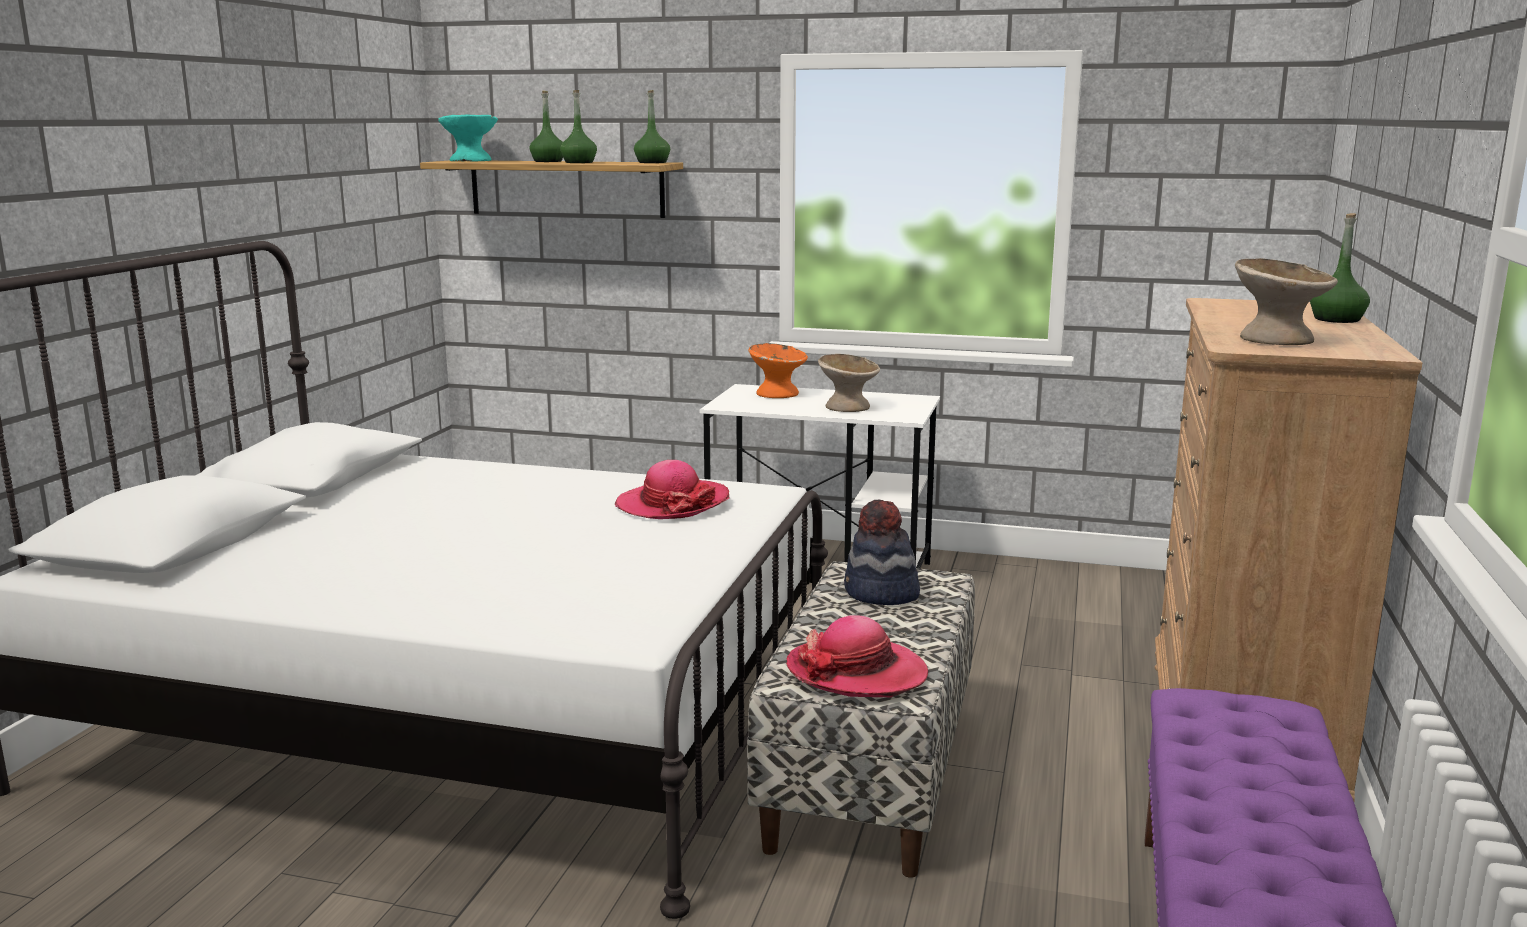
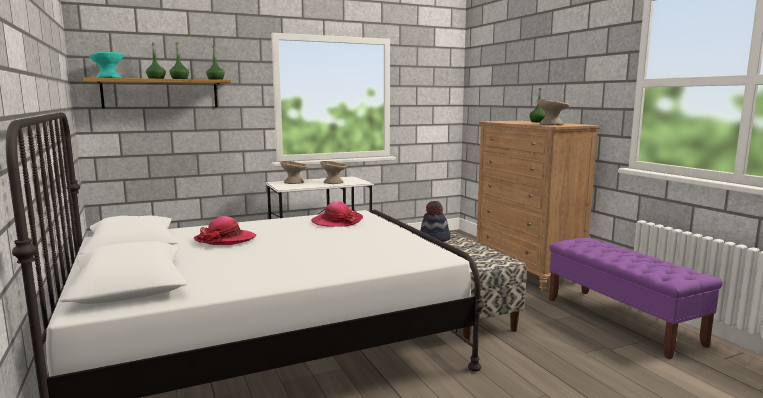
camera: 40 degrees left, 5 degrees down
orange bowl [749,343,808,398] -> beige bowl [280,161,307,184]
hat [786,615,928,697] -> hat moved to [194,216,256,245]

